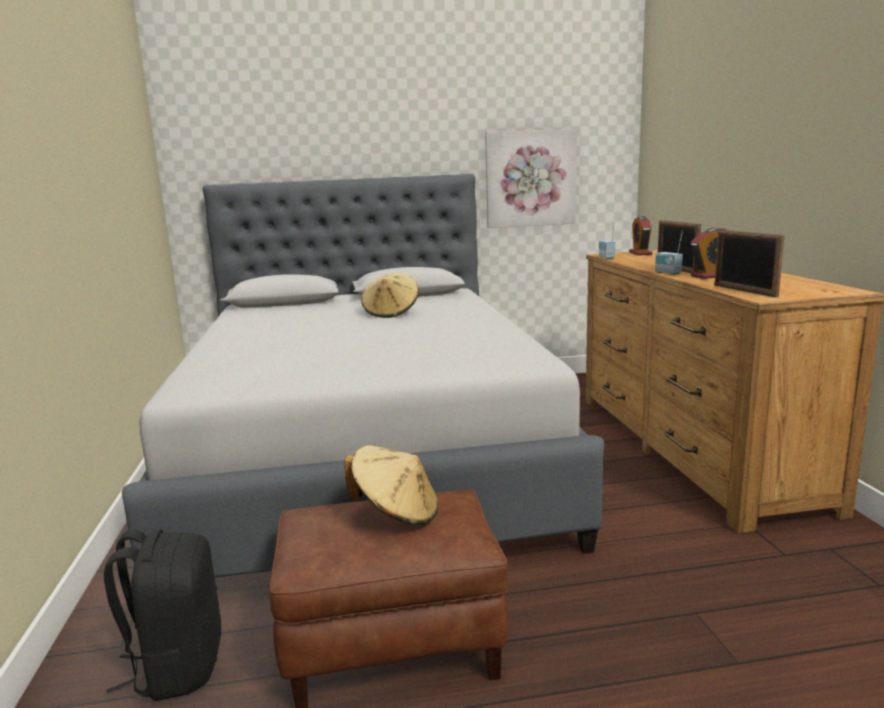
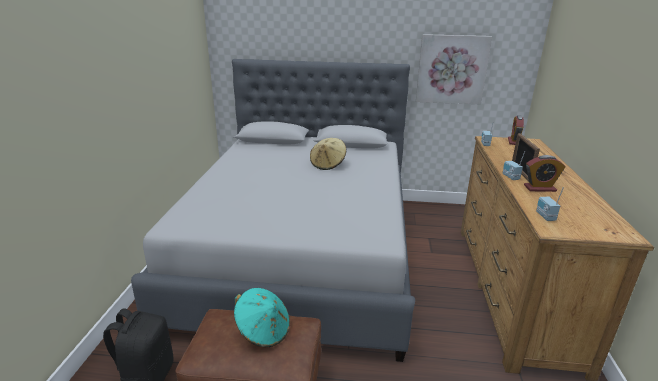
camera: 15 degrees right, 10 degrees up
beige hat [344,445,438,525] -> turquoise hat [234,288,290,347]
picture frame [715,230,785,297] -> radio [536,187,564,221]

